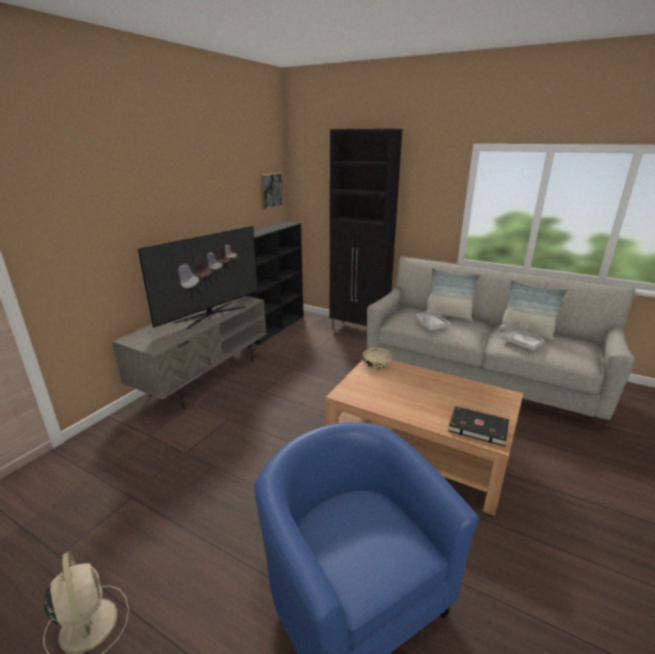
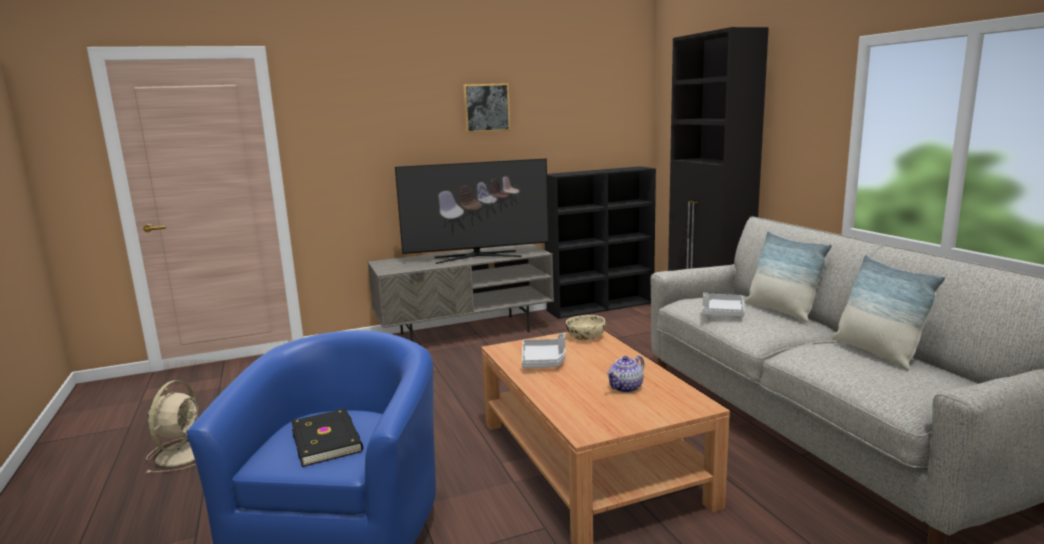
camera: 40 degrees right, 10 degrees down
picture [261,173,283,210] -> picture moved to [463,83,511,133]
black book [448,406,509,447] -> black book moved to [291,409,363,467]
grey tray [500,323,544,350] -> grey tray moved to [522,333,566,368]
none -> teapot [607,356,644,393]

